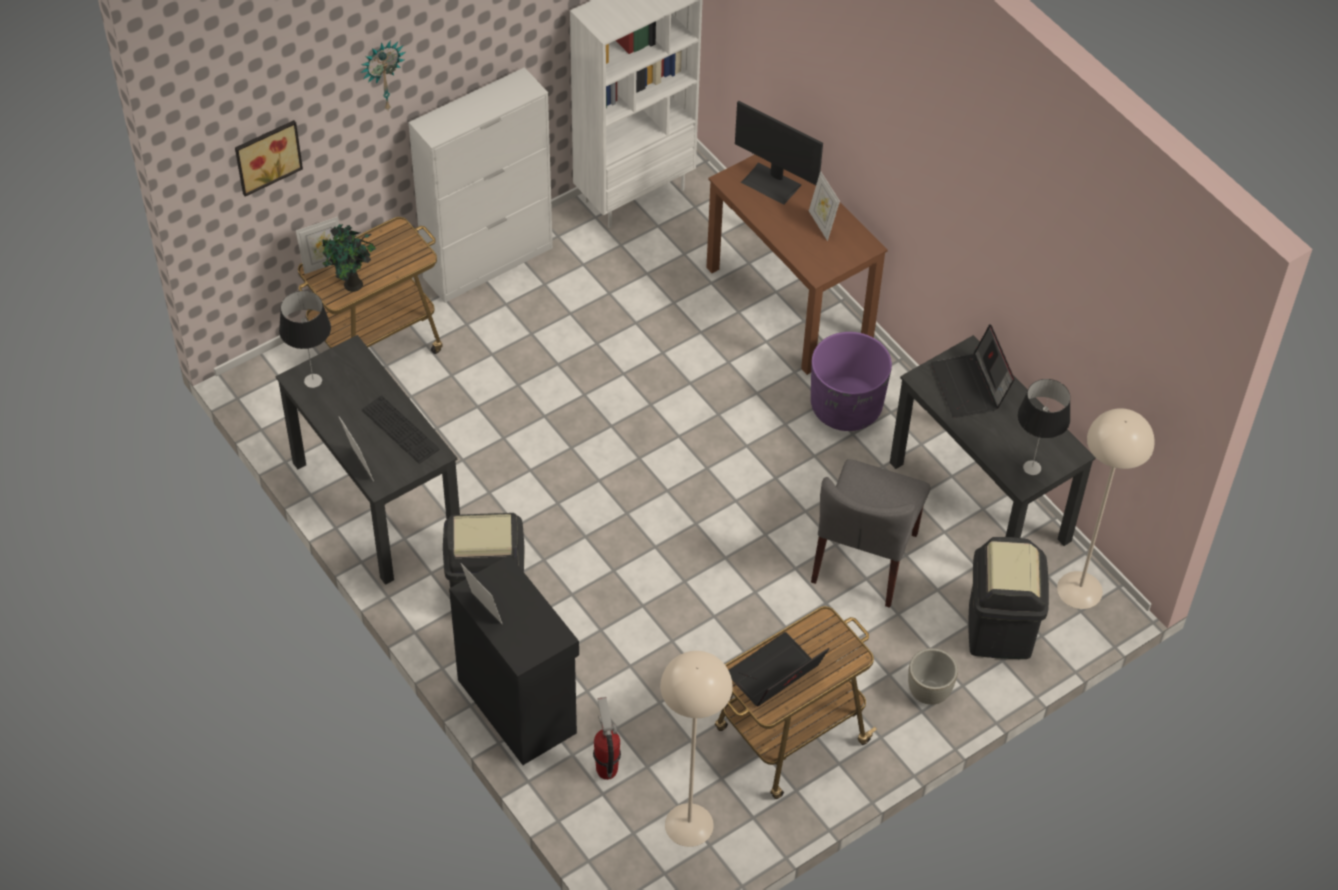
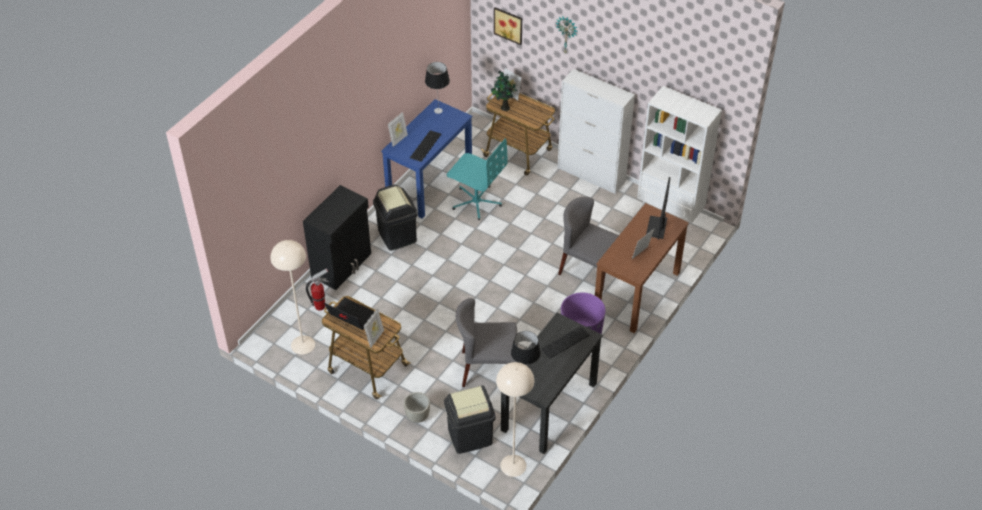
camera: 70 degrees right, 5 degrees down
black desk [276,335,460,585] -> blue desk [381,99,473,218]
picture frame [461,563,503,625] -> picture frame moved to [364,308,384,348]
laptop [931,324,1015,418] -> keyboard [541,326,590,359]
none -> turquoise office chair [447,138,508,221]
none -> grey chair [558,197,619,292]

